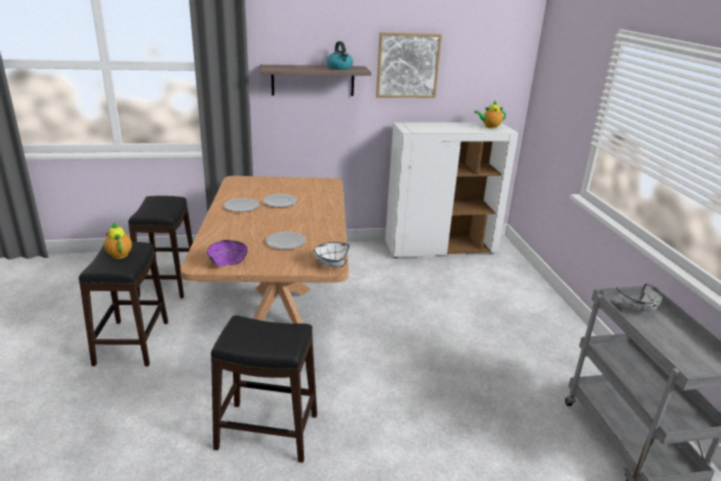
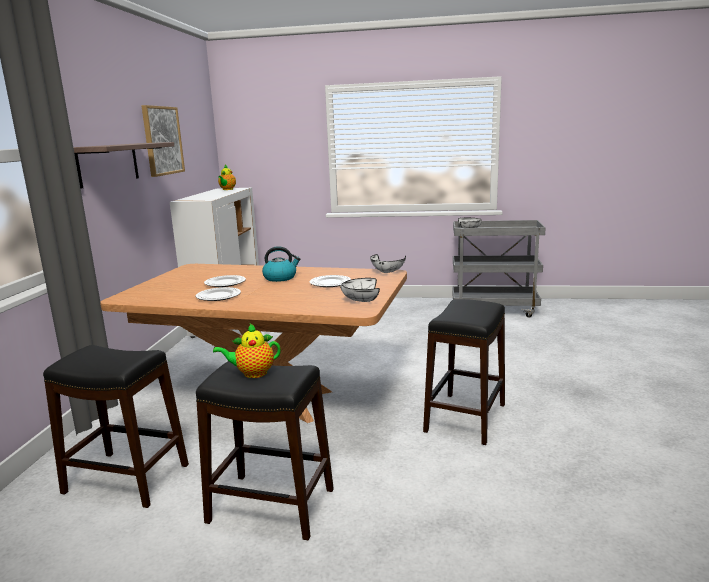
camera: 70 degrees left, 10 degrees down
purple bowl [207,240,247,266] -> white bowl [340,278,380,302]
kettle [327,41,353,70] -> kettle moved to [262,246,301,282]

